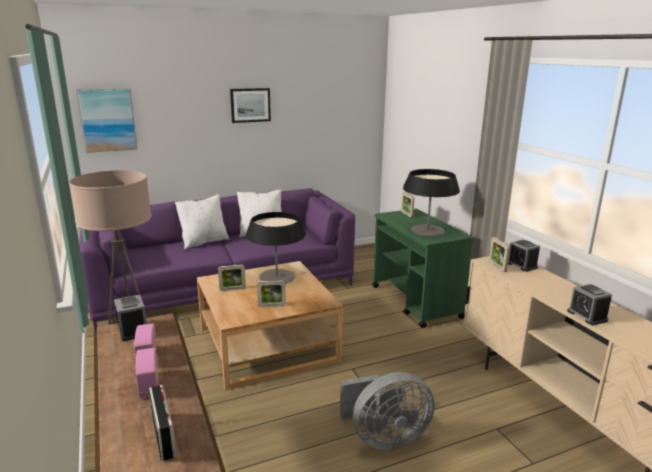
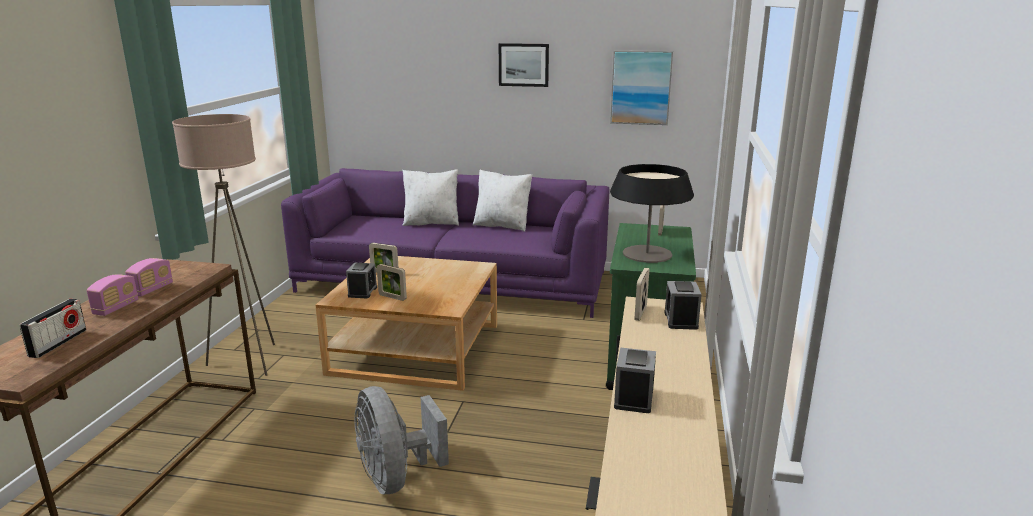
camera: 35 degrees right, 0 degrees up
picture [76,88,138,153] -> picture moved to [610,50,673,125]
alarm clock [114,295,147,341] -> alarm clock moved to [346,263,377,298]
table lamp [246,212,306,283] -> none
grey fan [340,372,435,450] -> grey fan turned 45 degrees clockwise [354,386,449,494]

